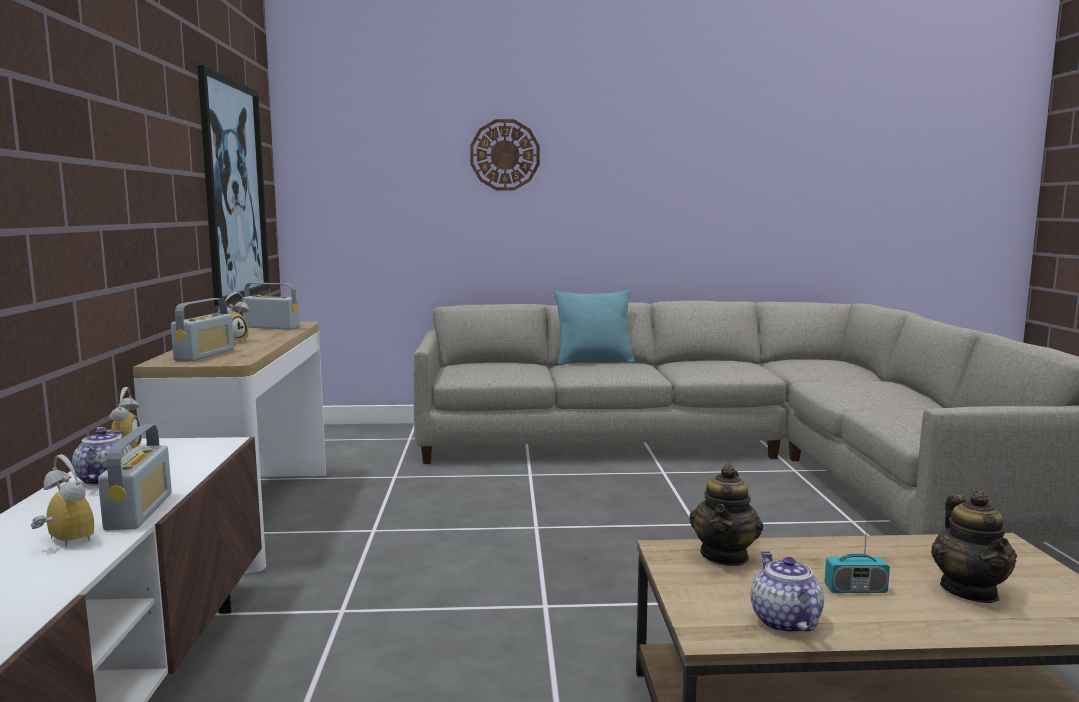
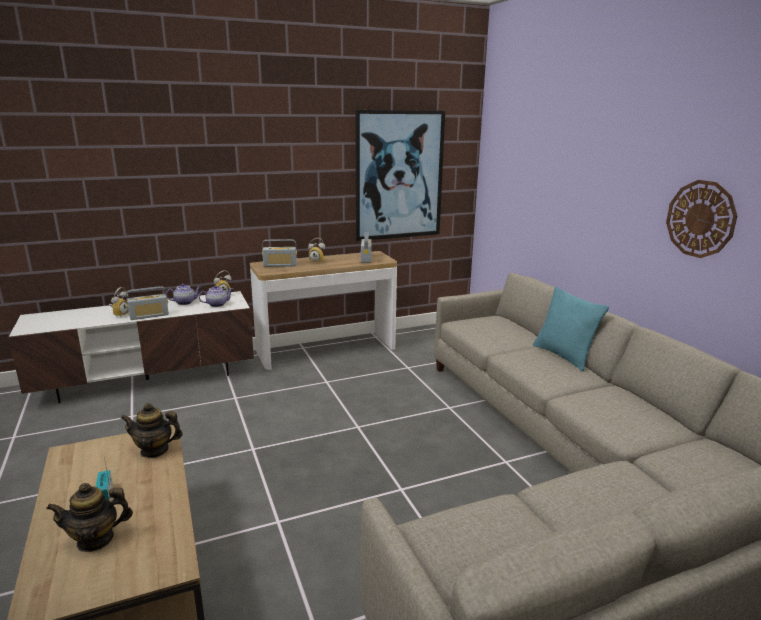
camera: 70 degrees right, 10 degrees up
wall clock [470,119,540,190] -> wall clock moved to [666,180,737,258]
teapot [751,552,824,633] -> teapot moved to [199,285,233,307]

